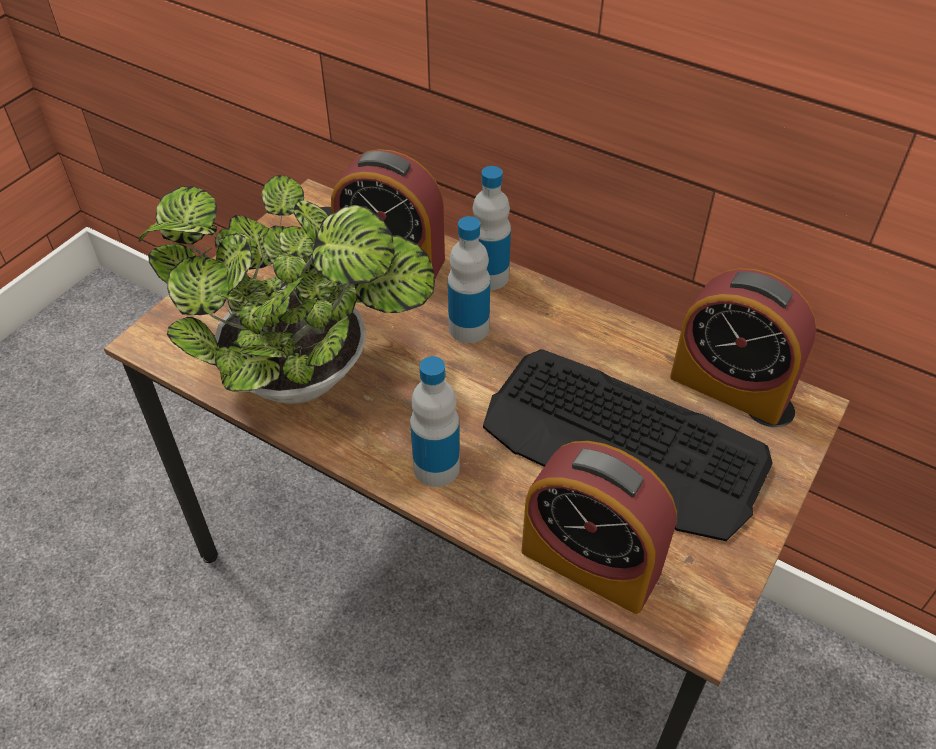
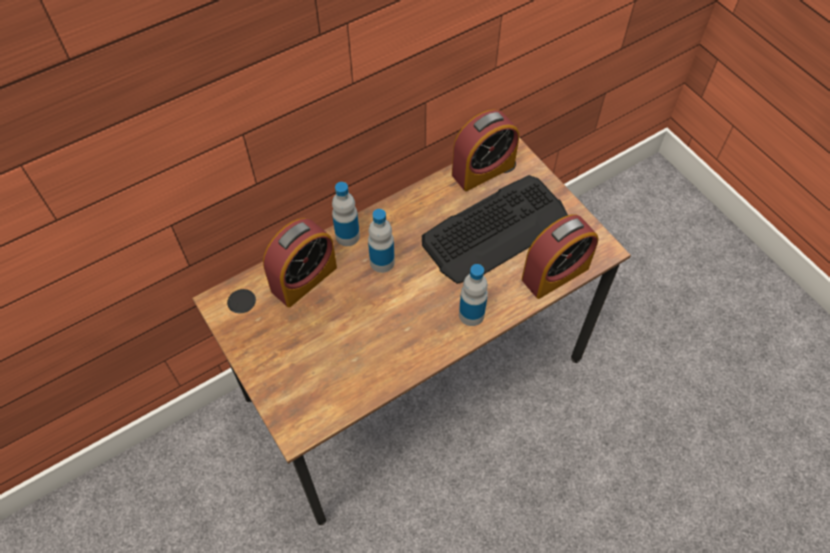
camera: 65 degrees left, 10 degrees up
potted plant [138,175,435,404] -> none

